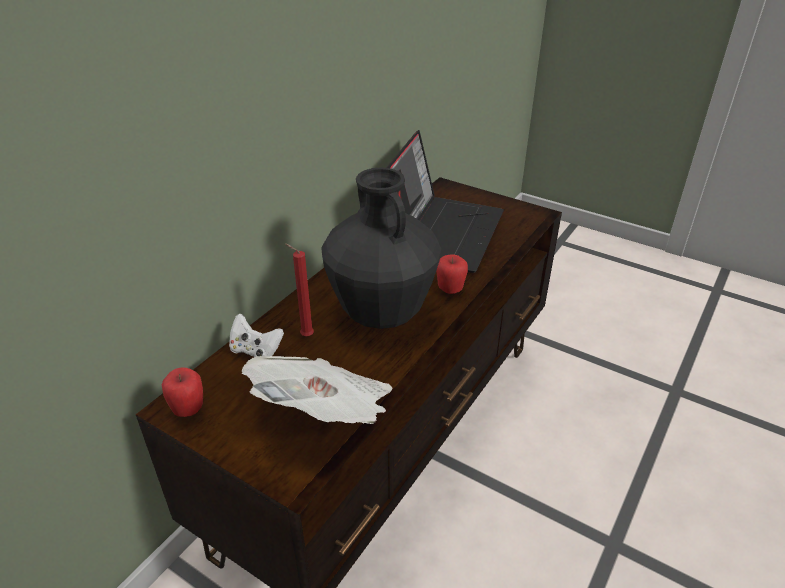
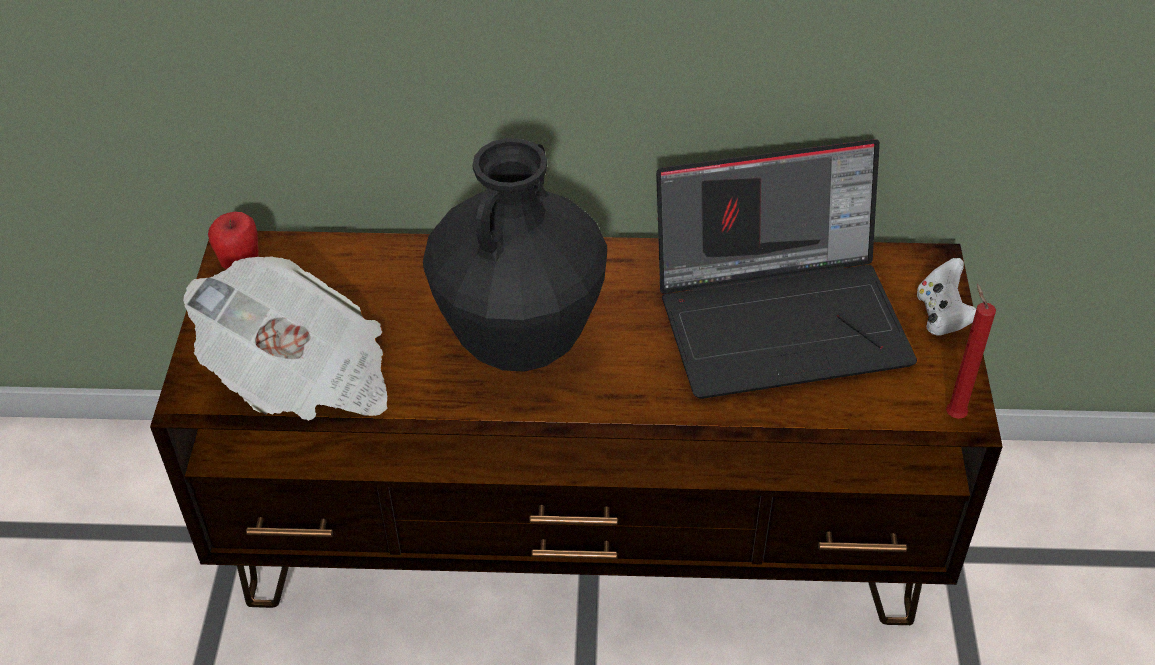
camera: 60 degrees right, 10 degrees up
white game controller [229,313,284,357] -> white game controller moved to [917,258,976,336]
red candle [285,243,314,336] -> red candle moved to [946,284,996,419]
apple [436,254,468,294] -> none

